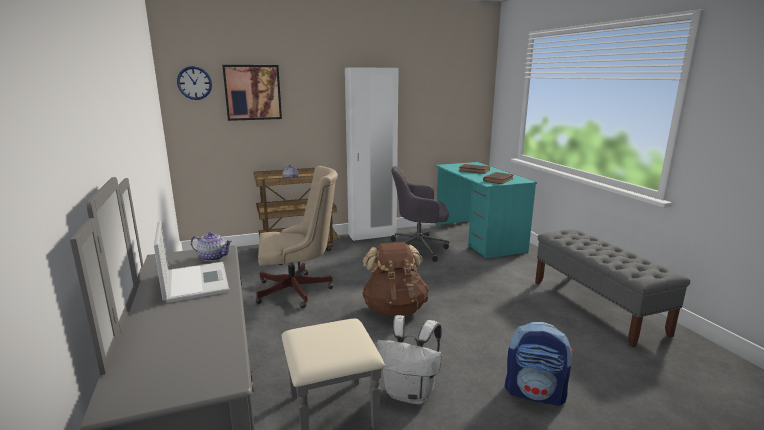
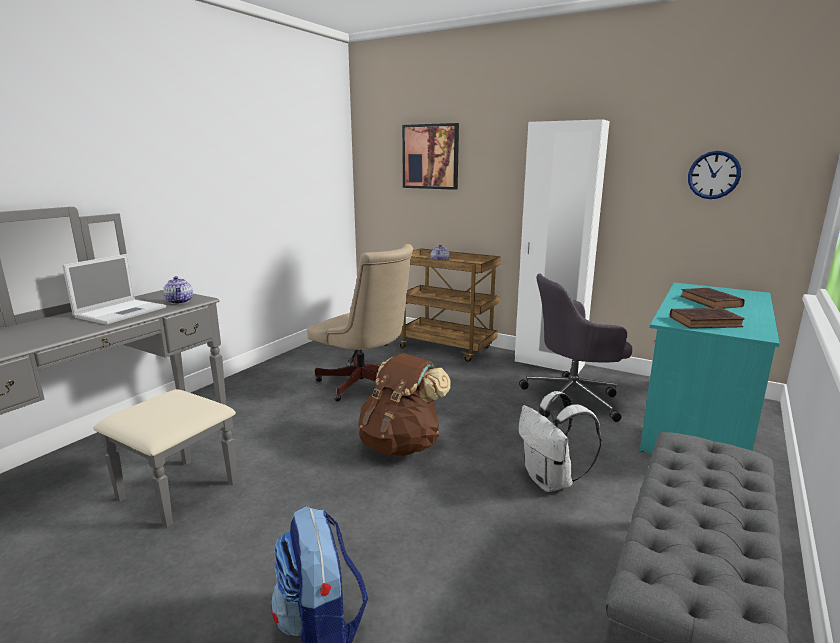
camera: 50 degrees right, 0 degrees up
wall clock [177,66,212,100] -> wall clock moved to [688,151,741,199]
white backpack [377,315,442,404] -> white backpack moved to [519,391,602,492]
grey office chair [391,166,449,262] -> grey office chair turned 60 degrees counterclockwise [519,274,633,422]

